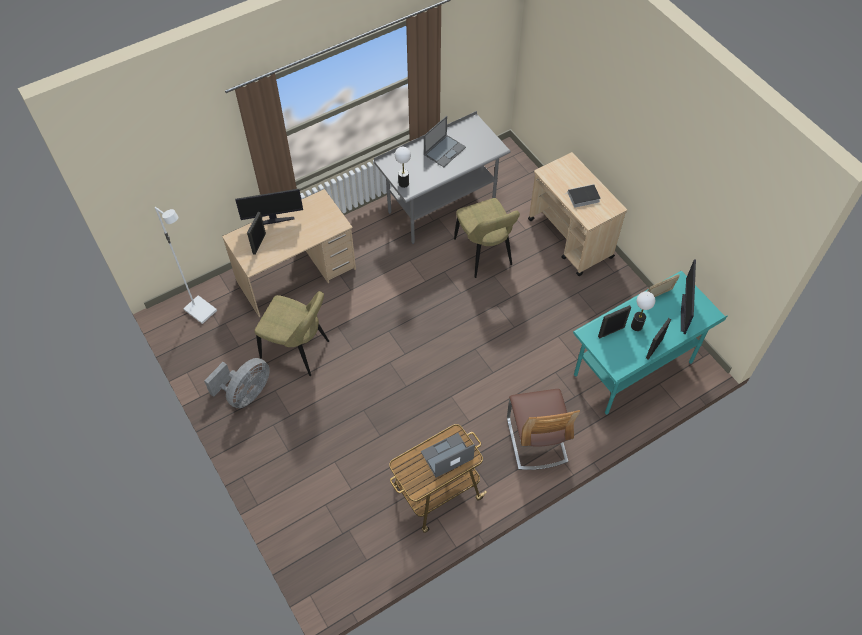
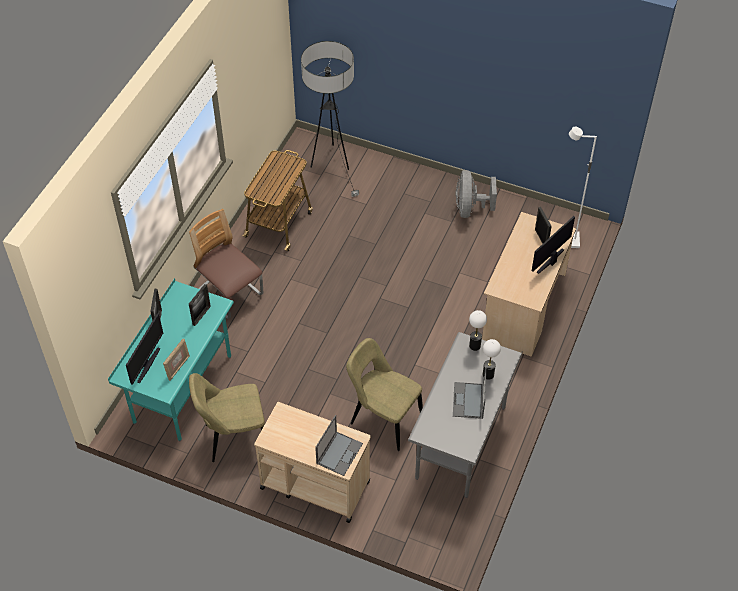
camera: 145 degrees right, 5 degrees down
beige chair [254,291,329,376] -> beige chair moved to [189,373,265,462]
laptop [421,433,475,478] -> laptop moved to [315,415,363,476]
book [563,184,601,208] -> none
table lamp [631,291,655,331] -> table lamp moved to [483,339,501,380]
monitor [681,259,696,334] -> monitor turned 45 degrees clockwise [126,313,163,385]
none -> floor lamp [301,41,359,197]

